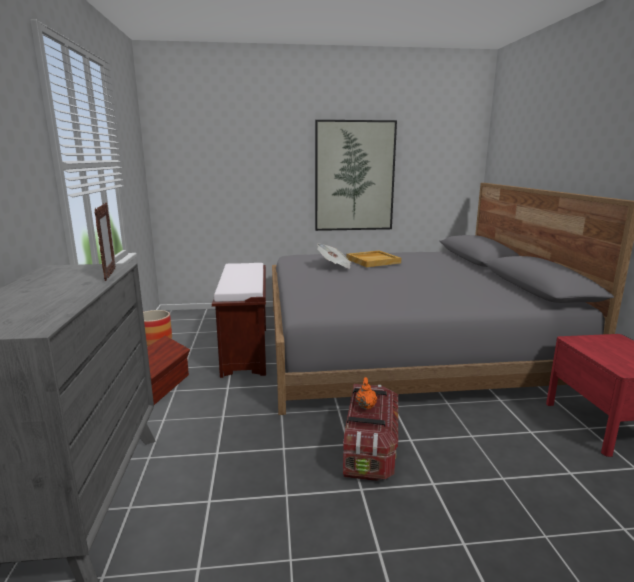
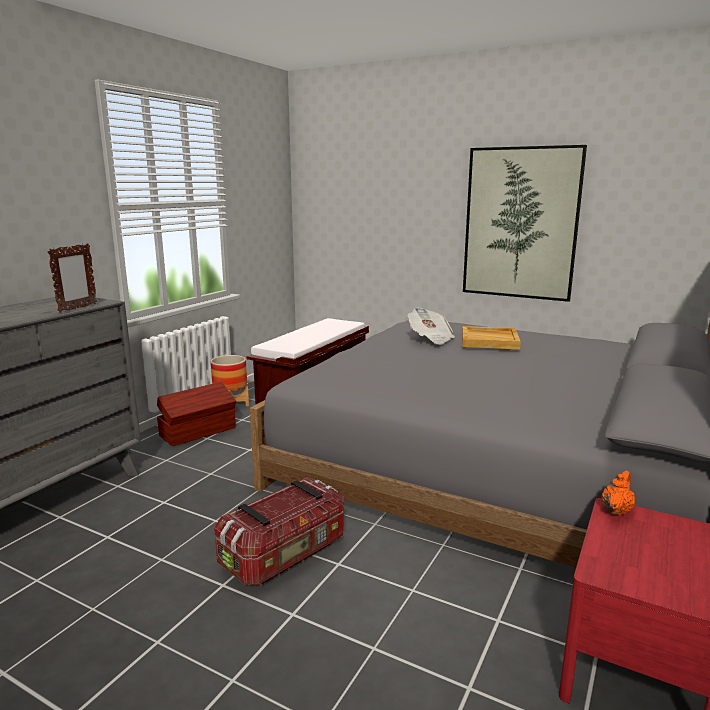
camera: 35 degrees right, 0 degrees up
orange teapot [355,377,377,410] -> orange teapot moved to [601,470,635,516]

